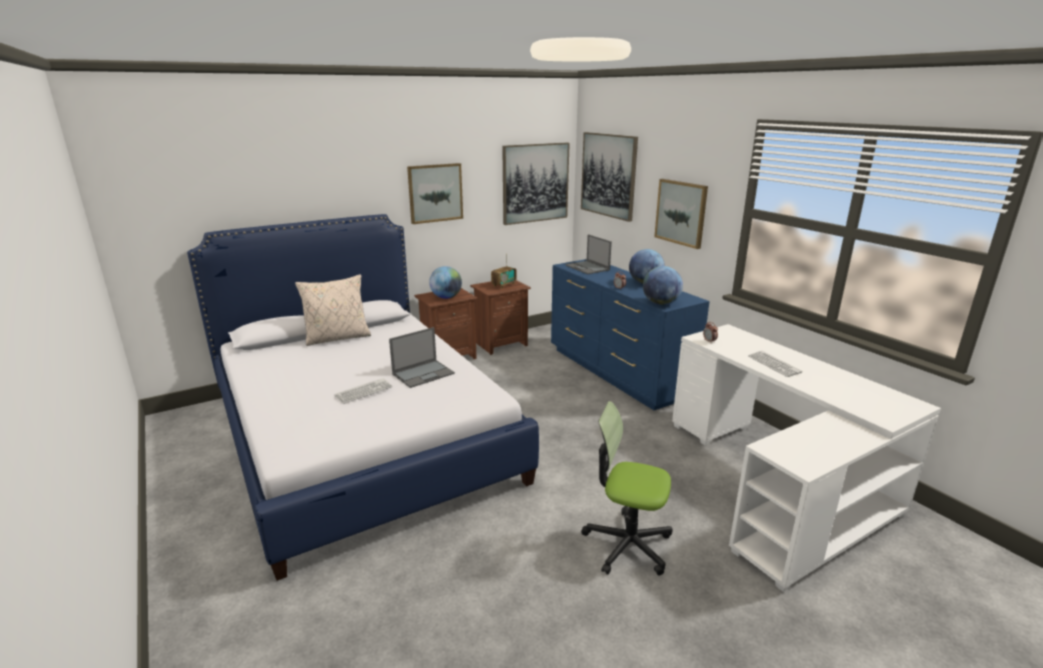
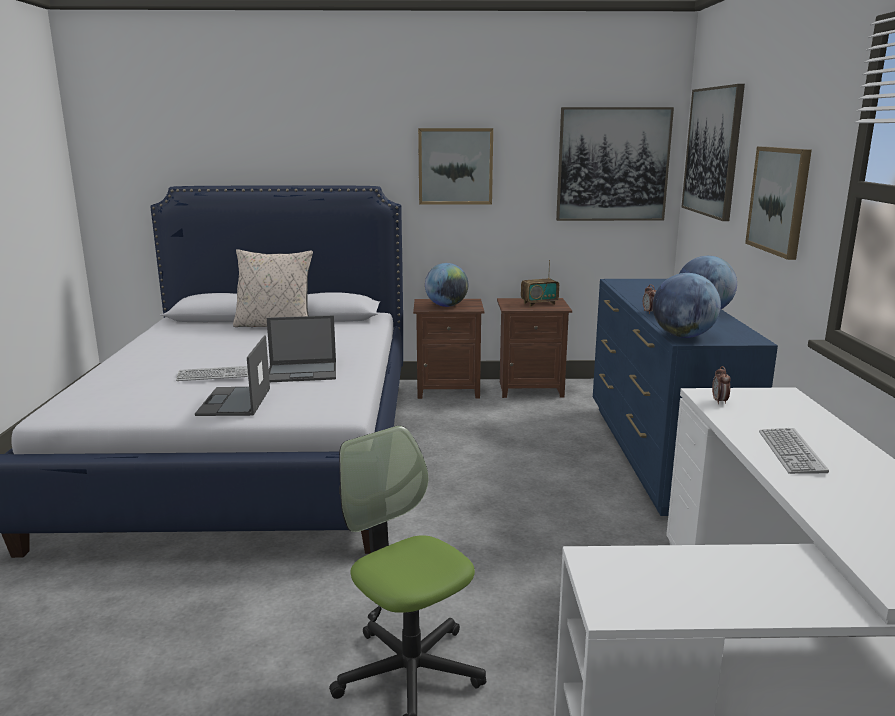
camera: 30 degrees right, 5 degrees down
laptop [566,234,612,274] -> laptop moved to [195,336,270,416]

